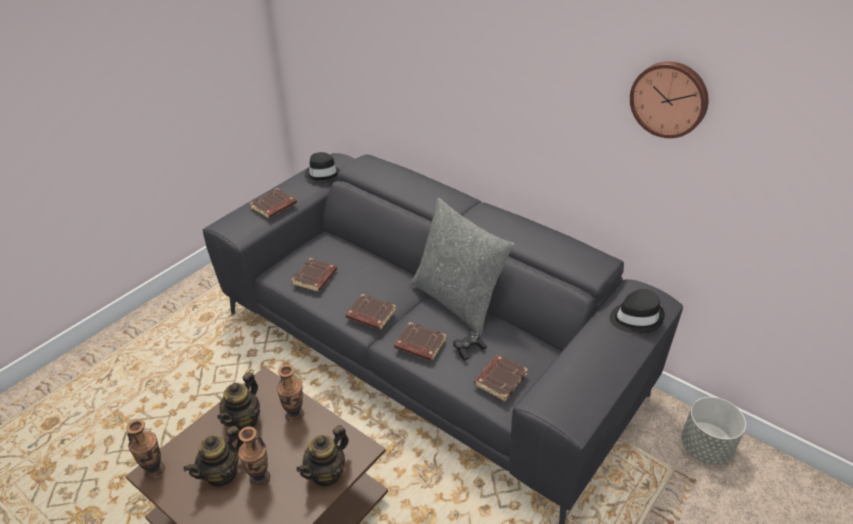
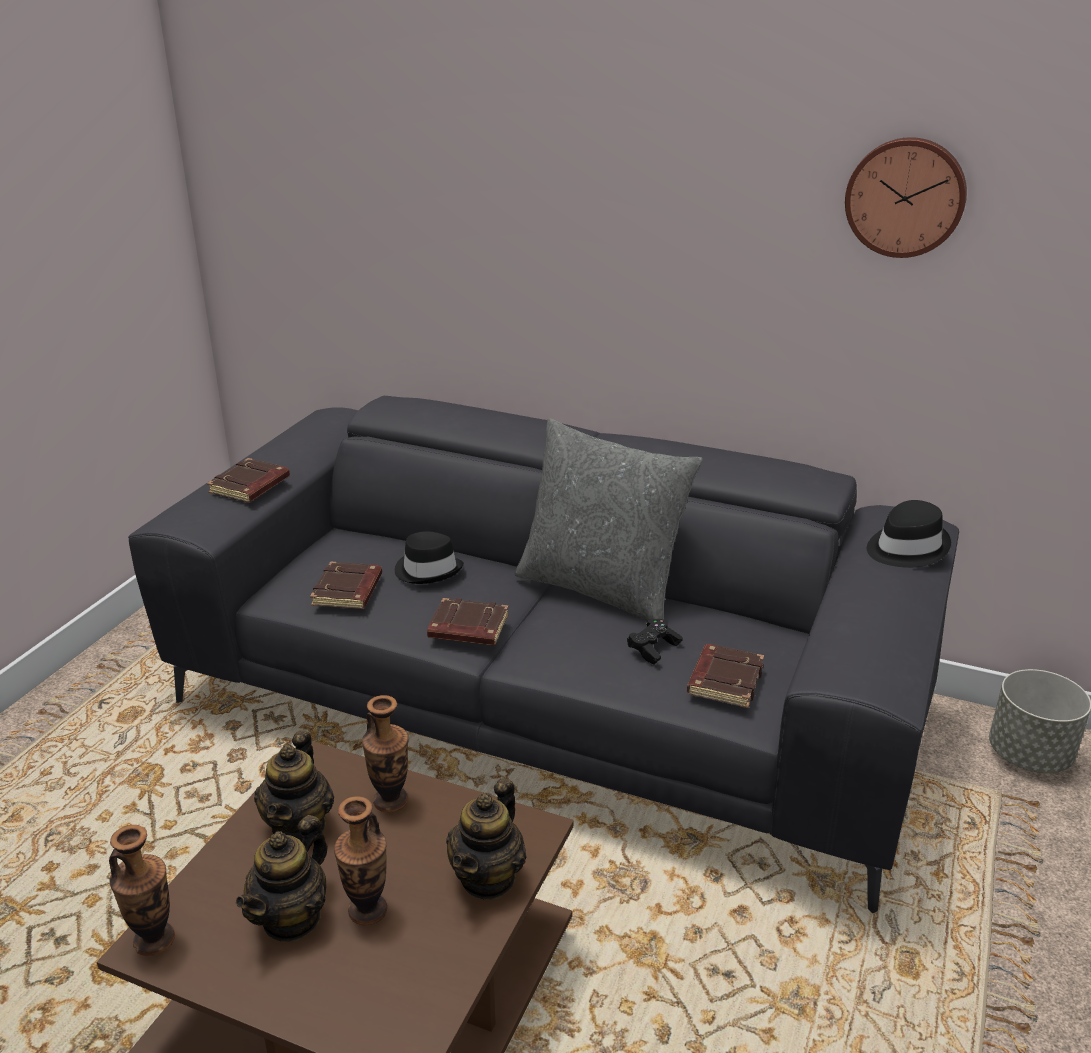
camera: 15 degrees left, 10 degrees down
black hat [305,152,340,180] -> black hat moved to [395,531,464,584]
brown book [394,322,446,361] -> none

